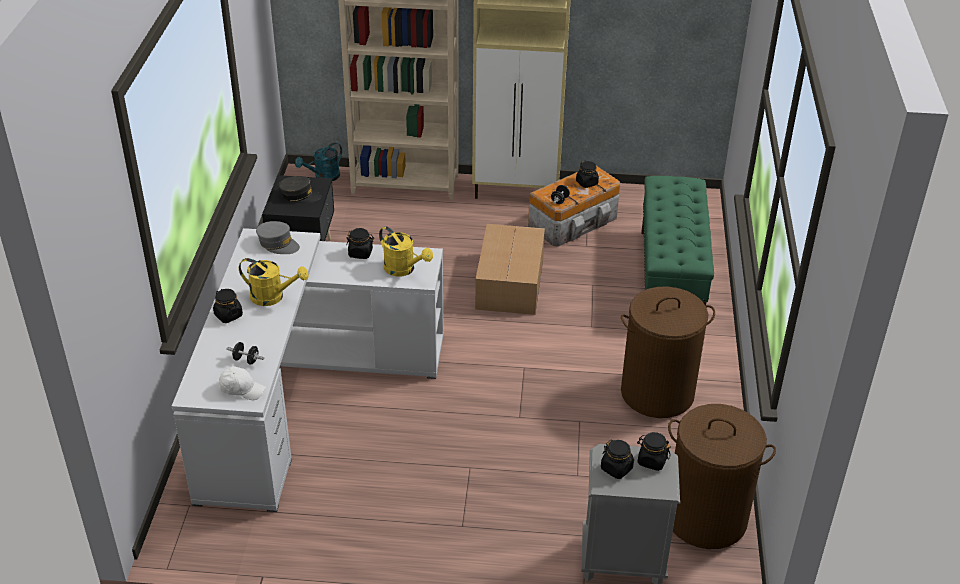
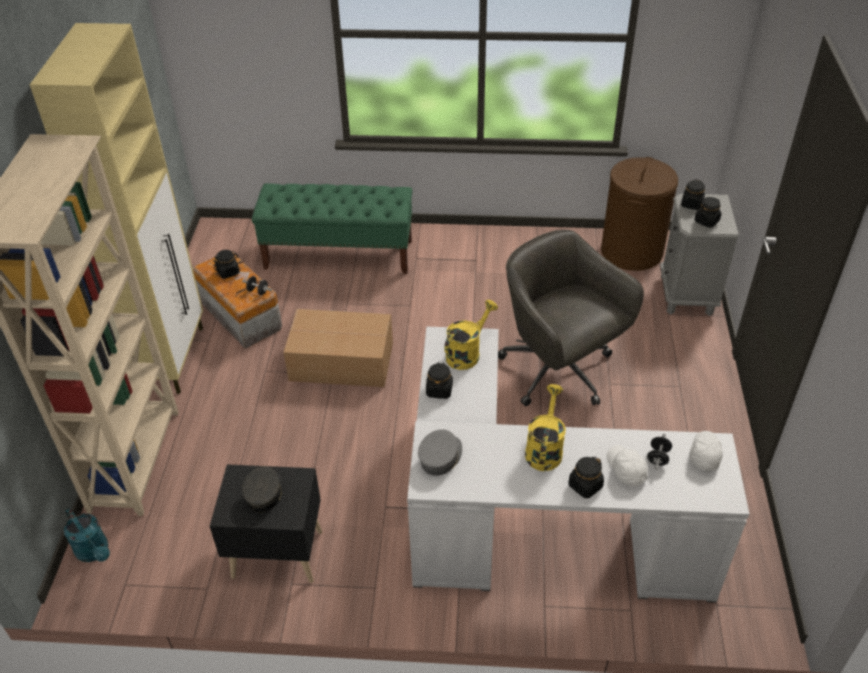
camera: 90 degrees left, 5 degrees up
brown laundry basket [621,287,715,418] -> none
none -> grey office chair [498,230,644,406]
none -> white cap [606,445,648,486]

